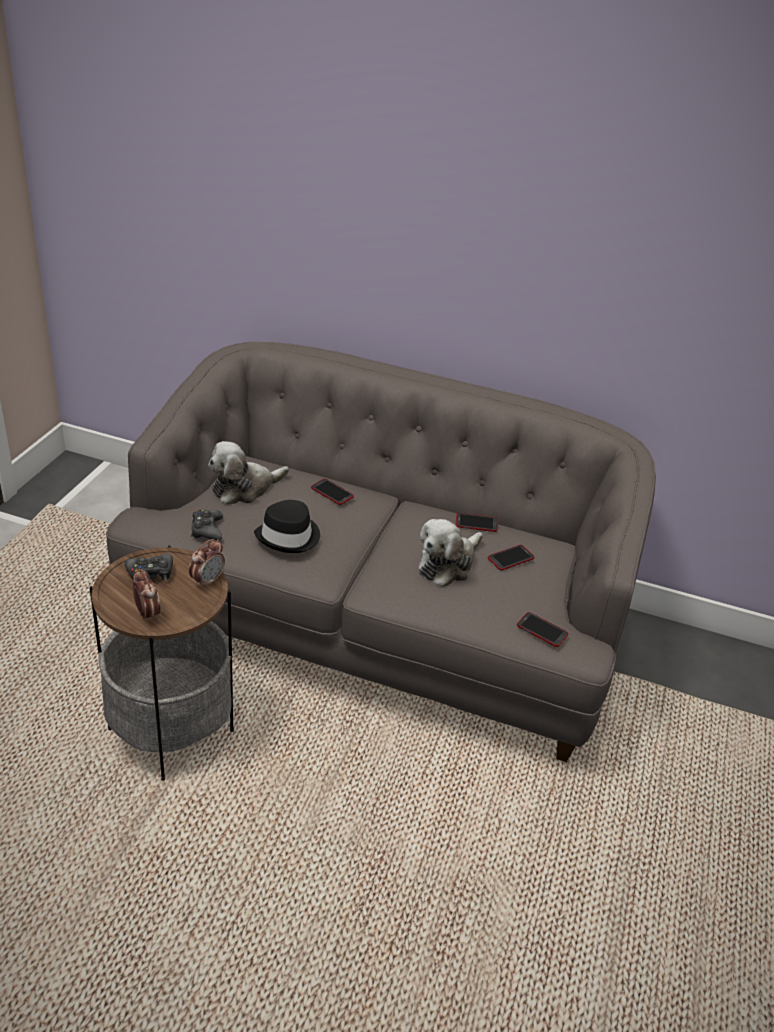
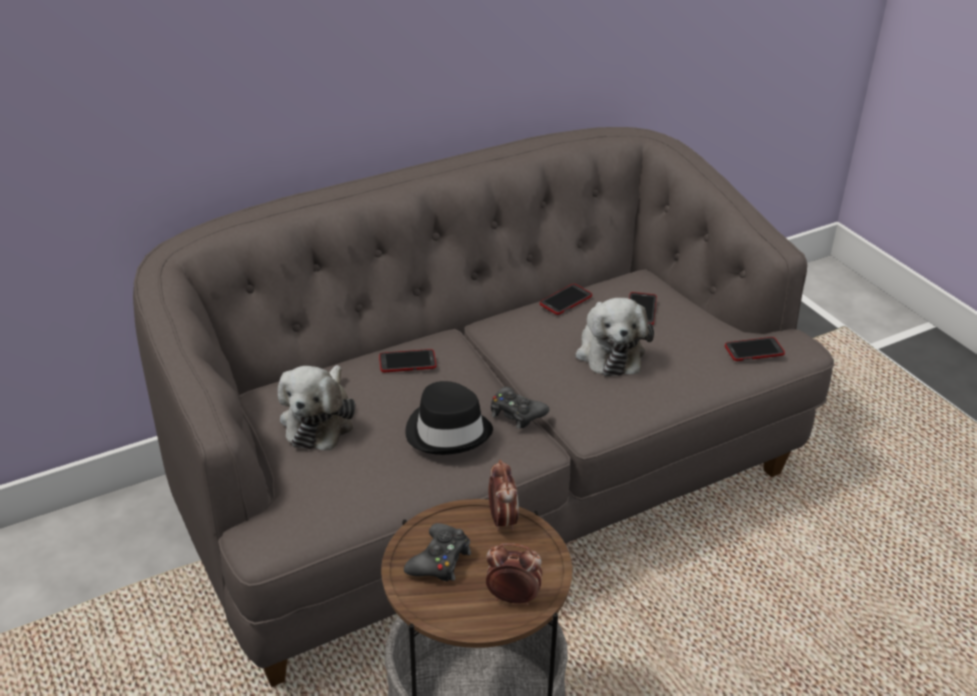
camera: 45 degrees left, 0 degrees up
black game controller [191,509,223,541] -> black game controller moved to [491,387,549,429]

